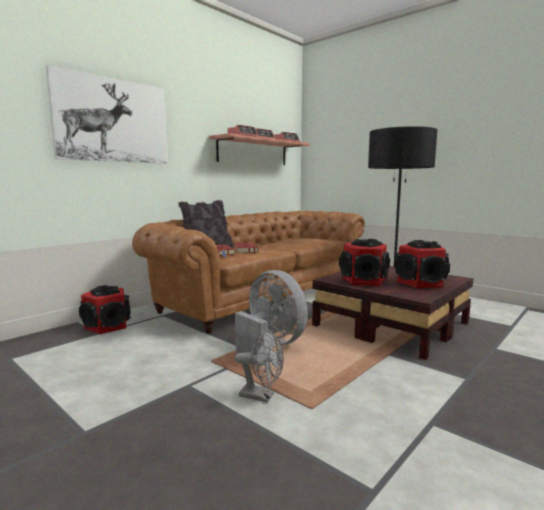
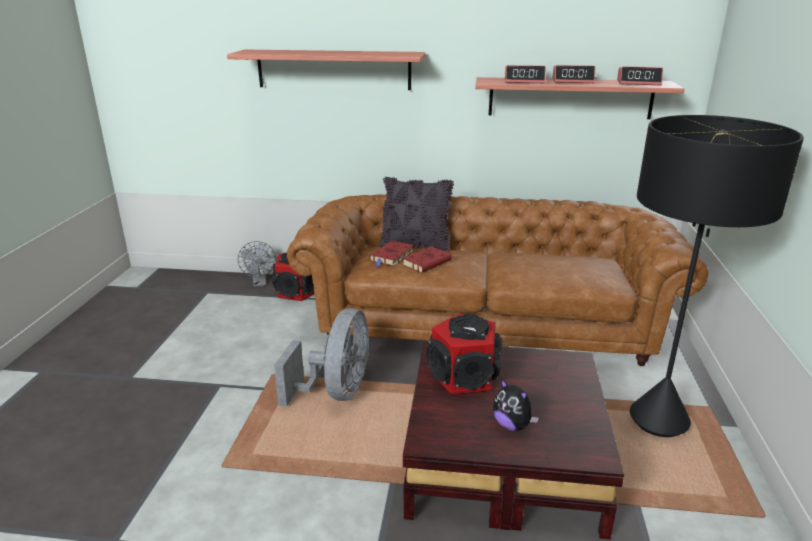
camera: 55 degrees right, 15 degrees up
picture [46,65,168,164] -> shelf [227,50,425,90]
grey fan [235,330,283,402] -> grey fan moved to [238,241,276,287]
speaker [394,240,450,288] -> plush toy [493,379,539,431]

